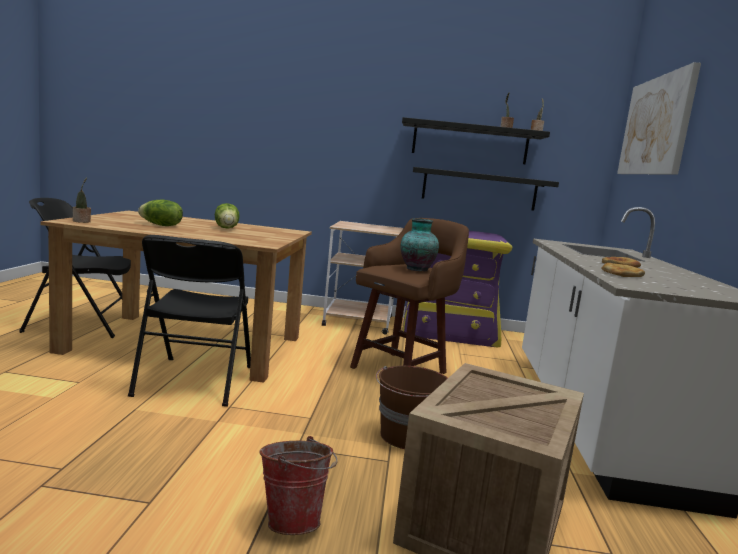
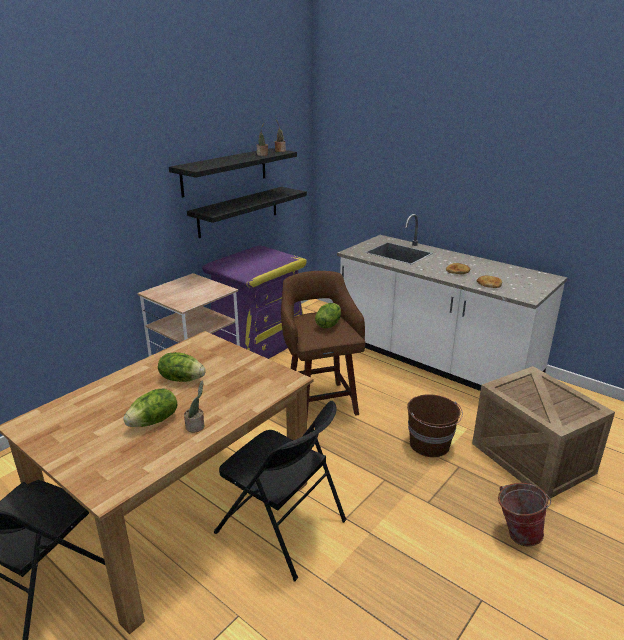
camera: 55 degrees left, 15 degrees up
potted plant [73,177,91,223] -> potted plant moved to [184,381,204,432]
vase [400,218,439,271] -> lettuce [315,303,341,328]
picture [617,62,701,174] -> none

